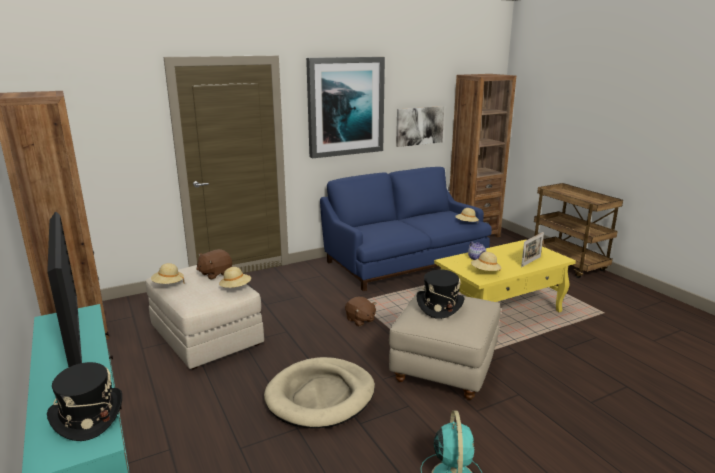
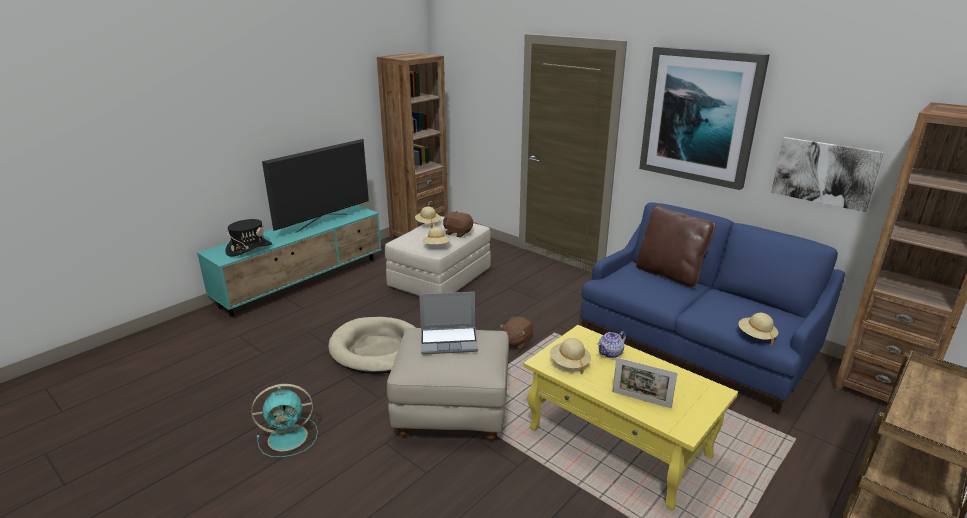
camera: 70 degrees right, 5 degrees up
black hat [416,269,464,319] -> laptop [419,292,478,354]
none -> brown pillow [636,206,715,287]

